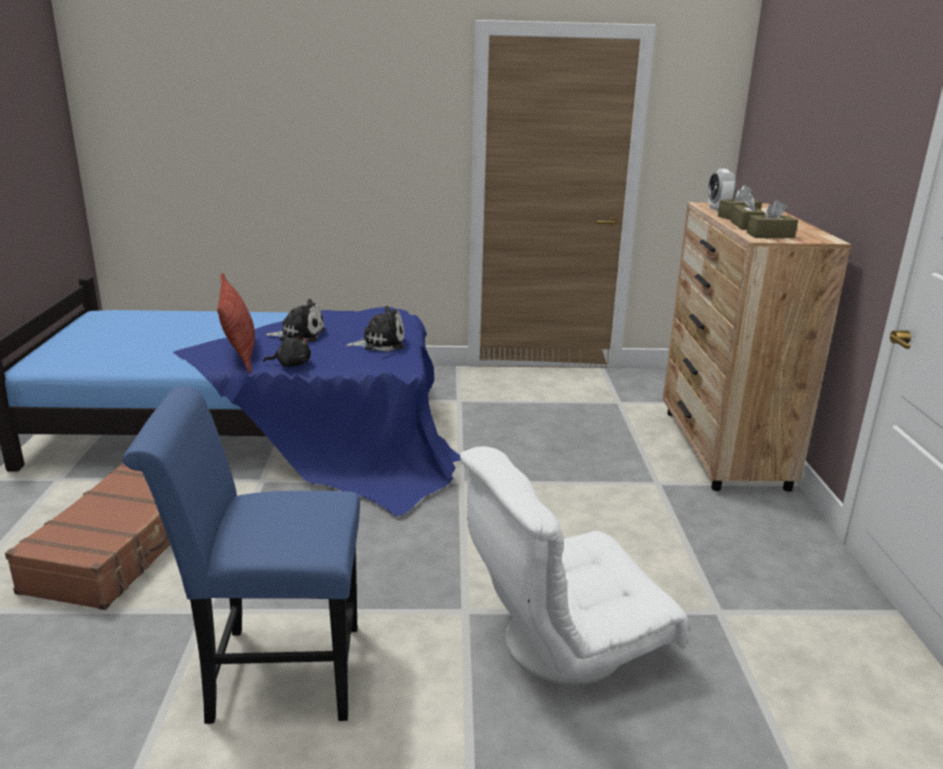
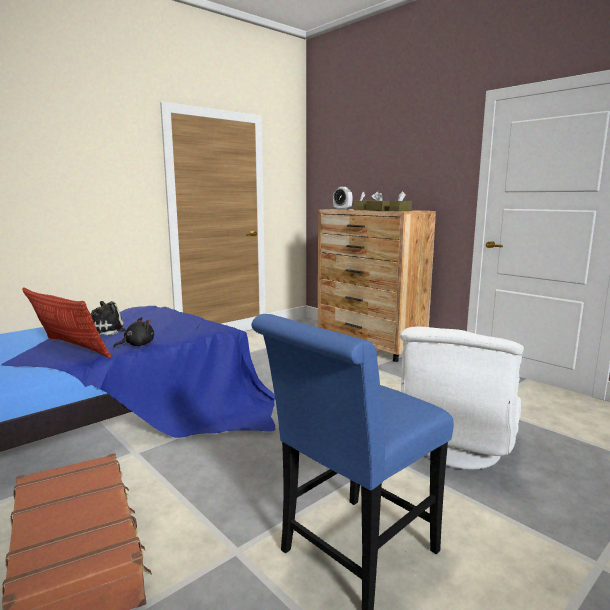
camera: 40 degrees left, 10 degrees down
plush toy [346,306,404,352] -> none

